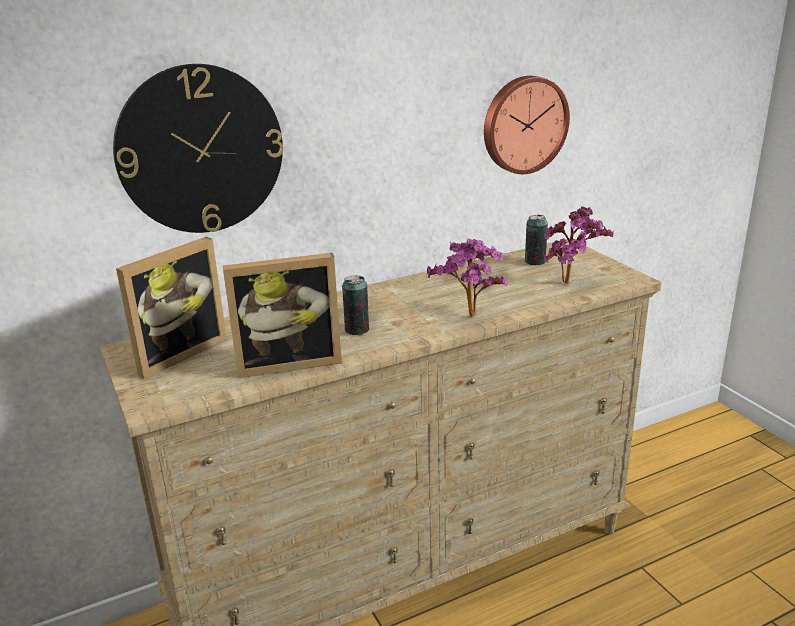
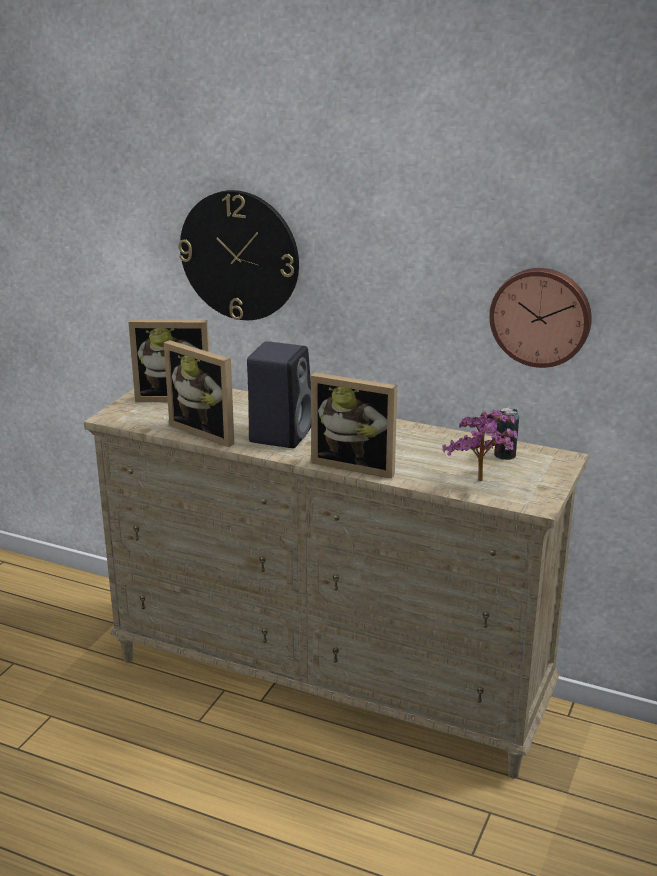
camera: 50 degrees right, 0 degrees up
can [342,275,369,335] -> black speaker [247,341,311,448]
potted plant [427,238,508,317] -> picture frame [311,372,397,478]

